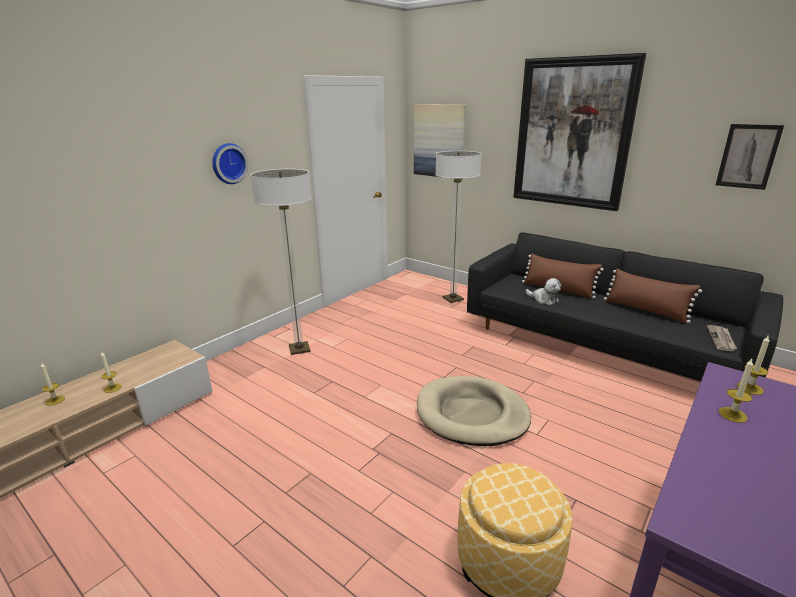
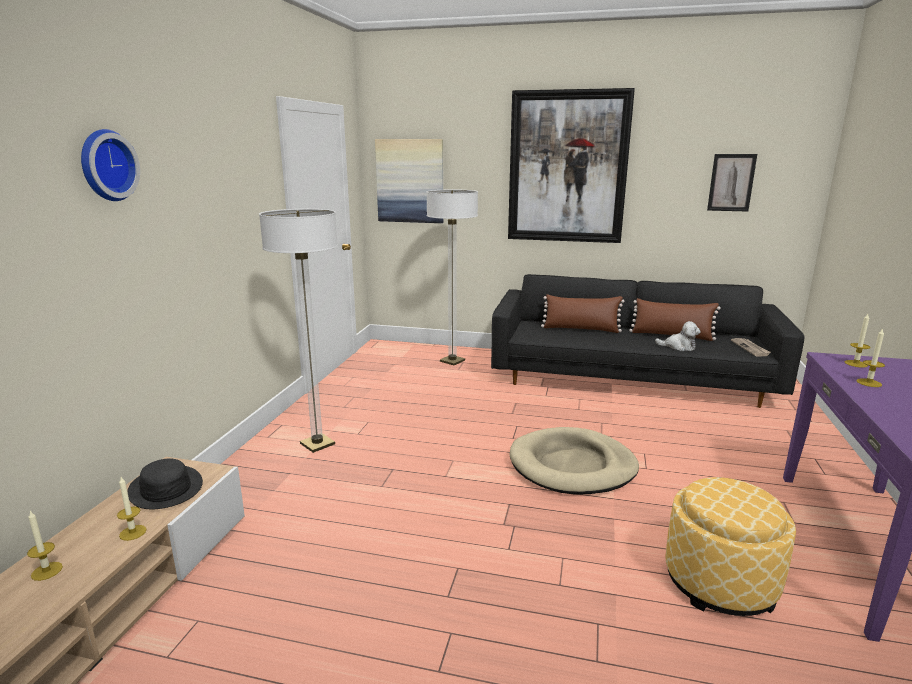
camera: 25 degrees left, 5 degrees down
wall clock [212,143,248,184] -> wall clock moved to [81,129,140,201]
plush toy [526,278,561,305] -> plush toy moved to [655,321,701,351]
none -> black hat [127,458,203,509]

